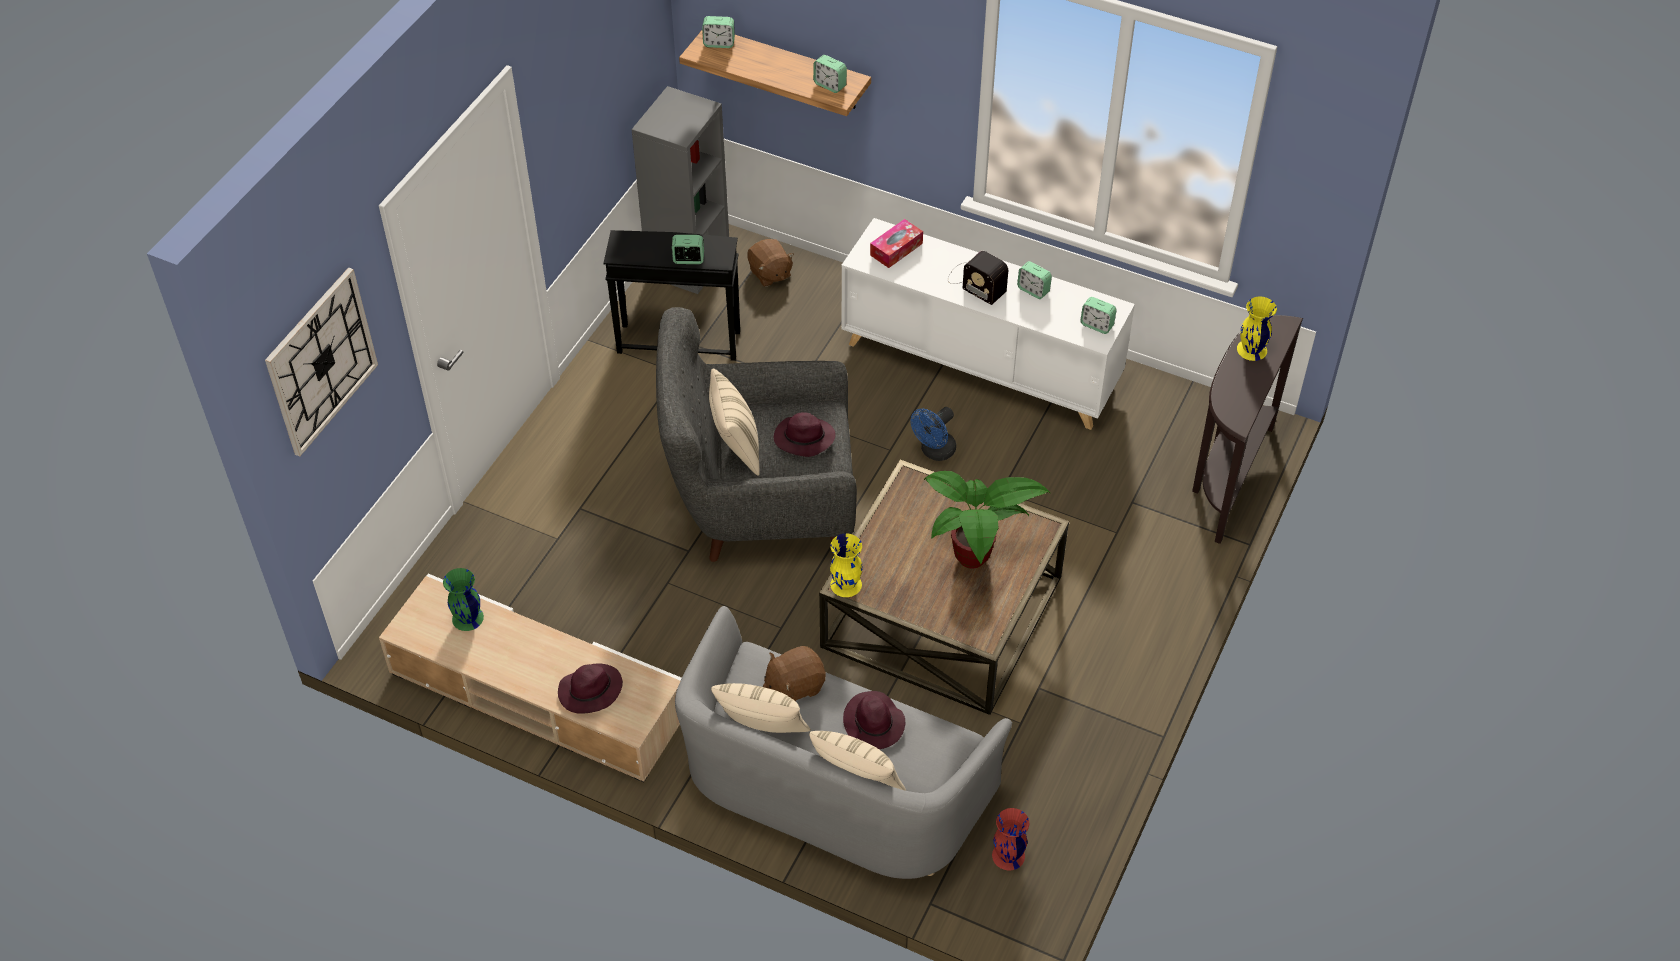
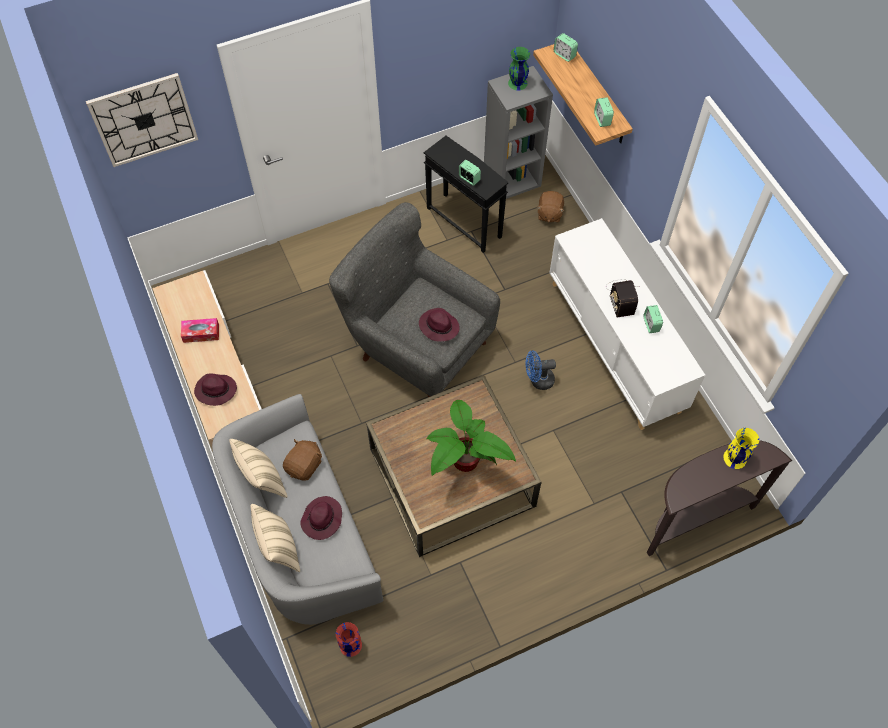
camera: 40 degrees right, 10 degrees up
green vase [443,568,484,631] -> green vase moved to [508,47,530,91]
beige pillow [709,369,760,476] -> none
brown plush toy [763,646,826,701] -> brown plush toy turned 105 degrees clockwise [283,439,322,480]
yellow vase [830,534,862,597] -> none
tissue box [870,219,923,268] -> tissue box moved to [181,318,219,343]
alarm clock [1080,297,1117,334] -> none

